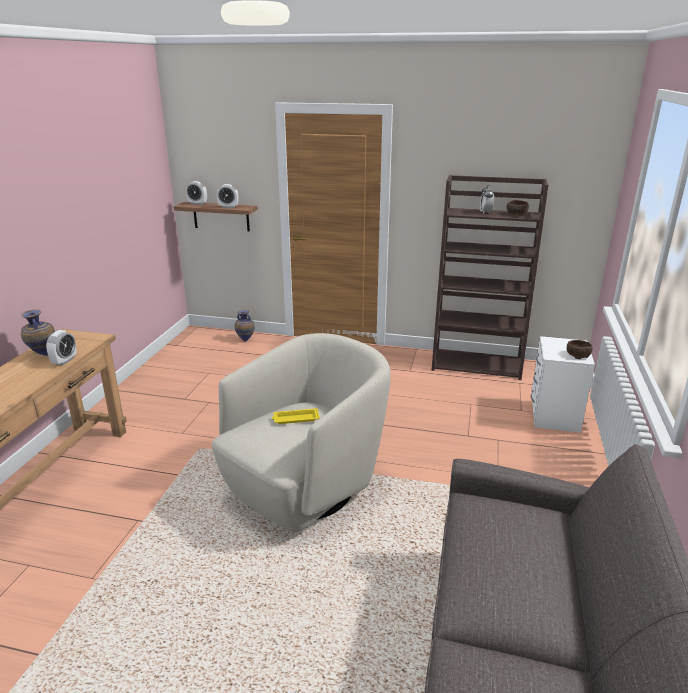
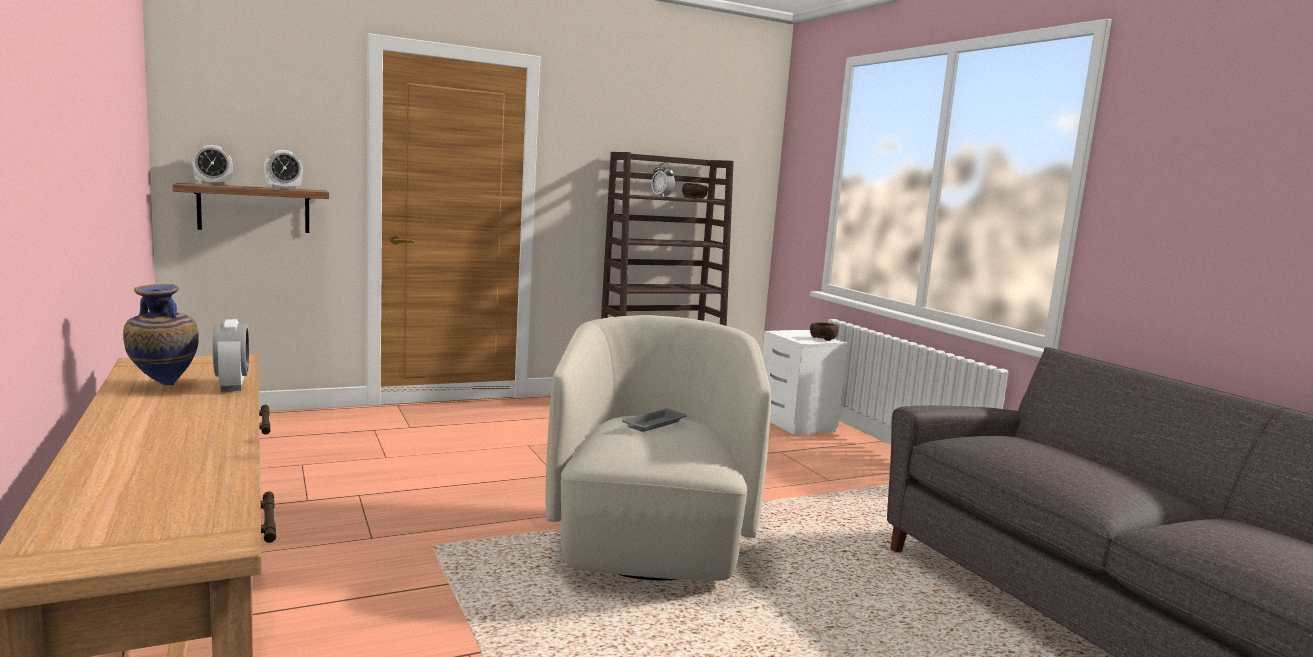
camera: 40 degrees left, 15 degrees down
vase [235,310,254,341] -> none
yellow tray [272,408,320,424] -> grey tray [622,408,687,432]

